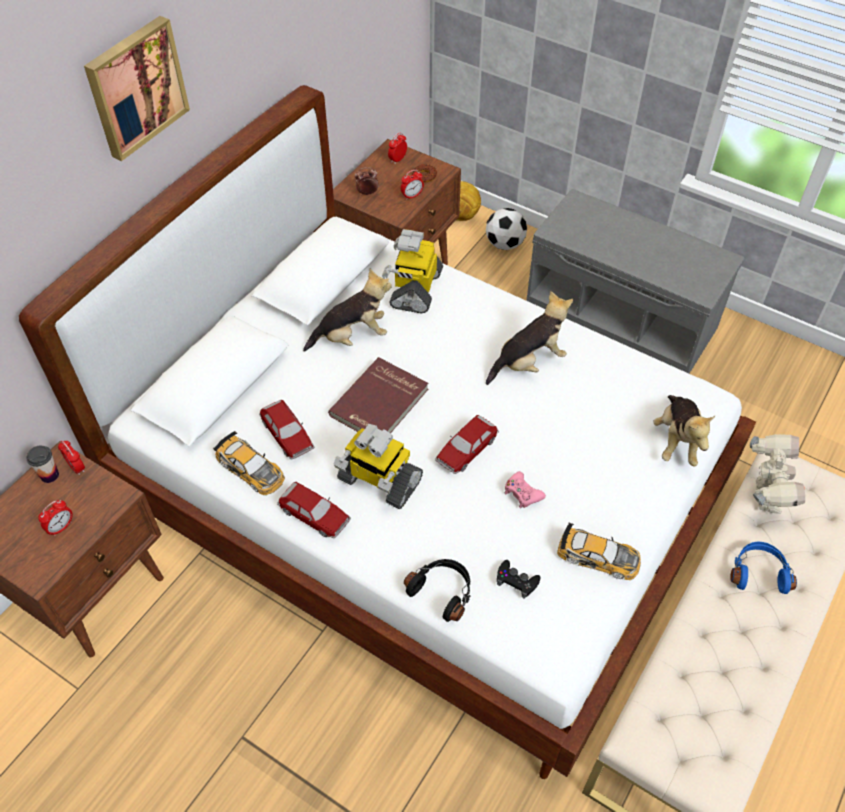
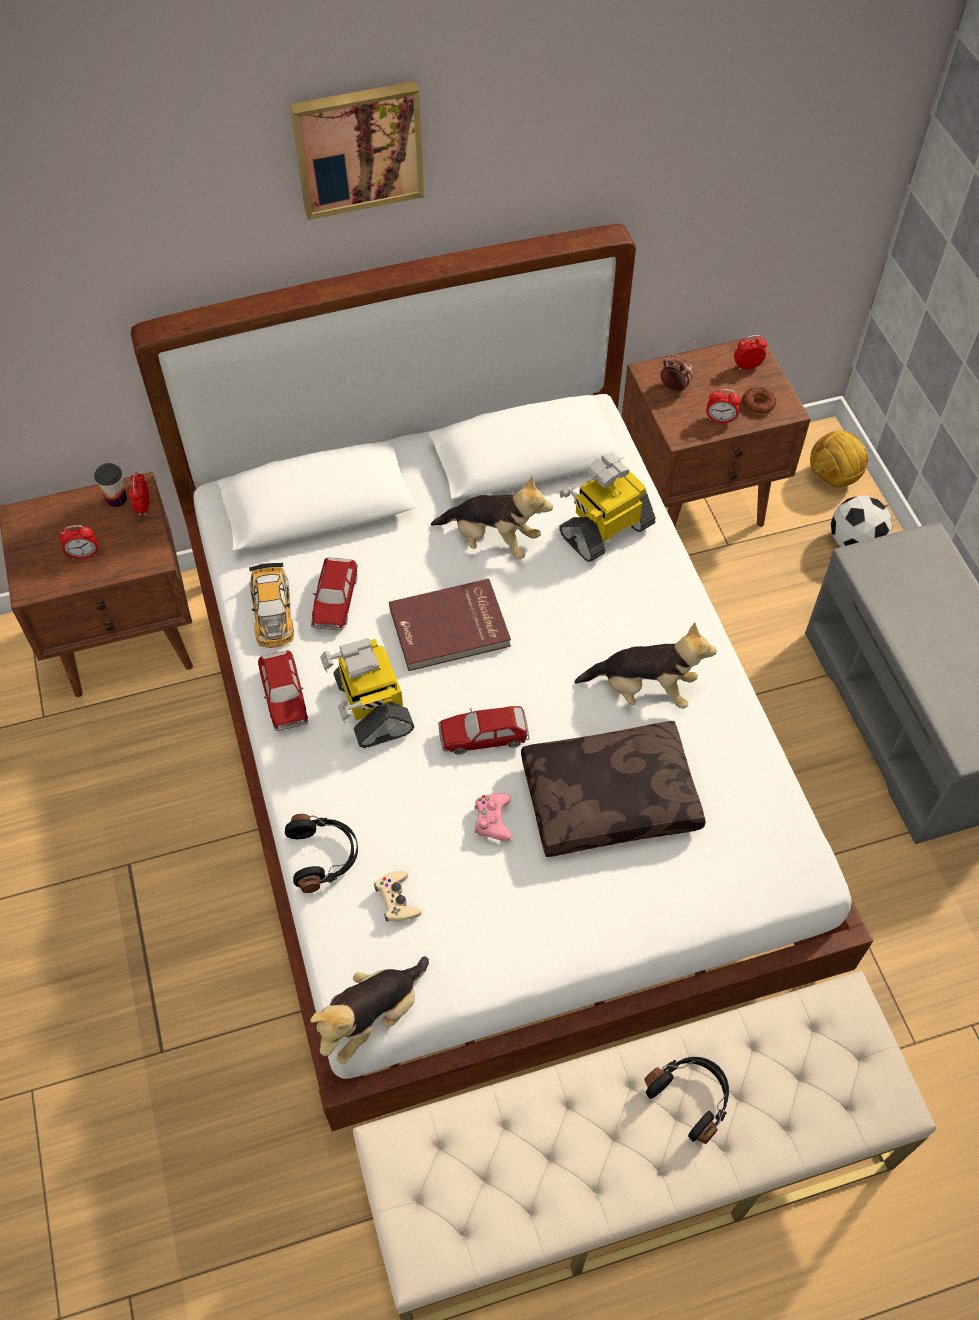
camera: 40 degrees right, 5 degrees up
black game controller [497,560,541,599] -> beige game controller [374,871,422,922]
toy car [557,523,641,580] -> none
plush toy [653,395,715,467] -> plush toy moved to [310,956,429,1064]
blue headphones [730,542,797,594] -> black headphones [644,1057,729,1144]
toy robot [750,434,805,514] -> none
none -> brown pillow [521,721,706,857]

